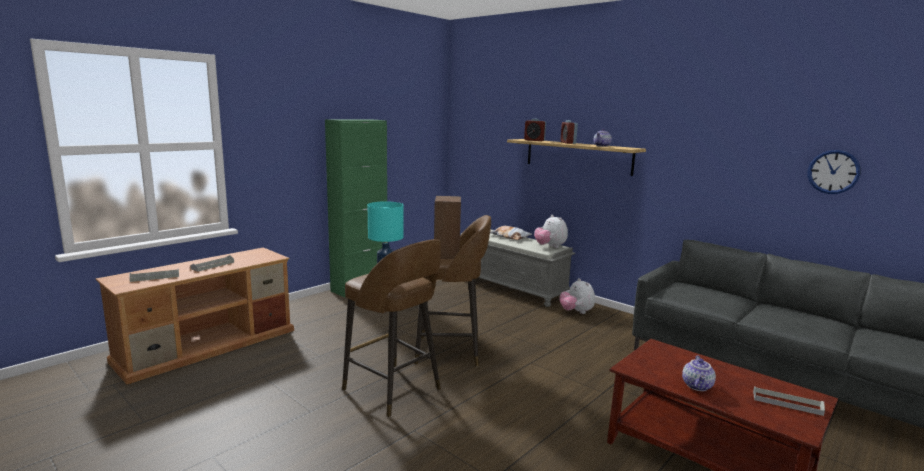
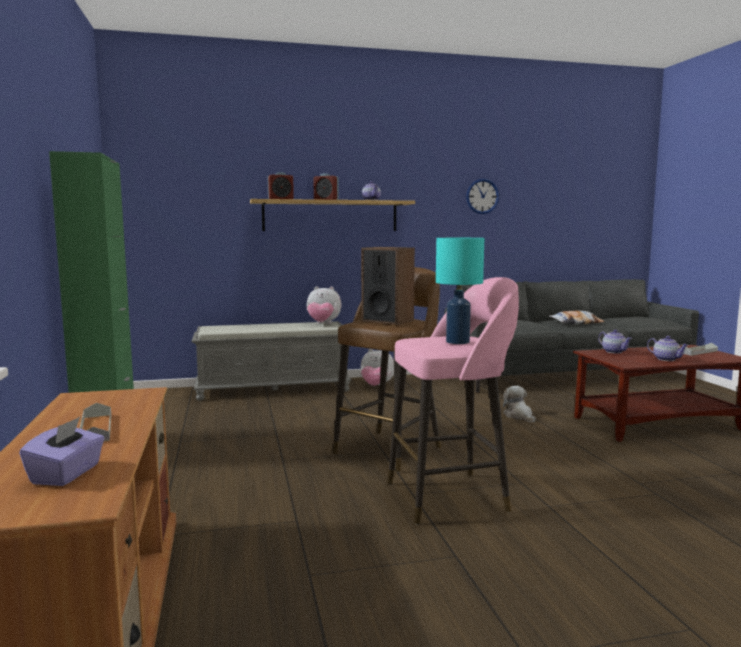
camera: 55 degrees left, 5 degrees down
grey tray [129,269,179,282] -> purple tissue box [19,417,105,486]
brown stool [342,239,441,417] -> pink stool [387,277,519,525]
pillow [490,226,532,240] -> pillow moved to [549,310,605,324]
wall clock [808,150,861,194] -> wall clock moved to [466,179,499,214]
none -> plush toy [503,386,536,423]
none -> teapot [598,330,632,354]

